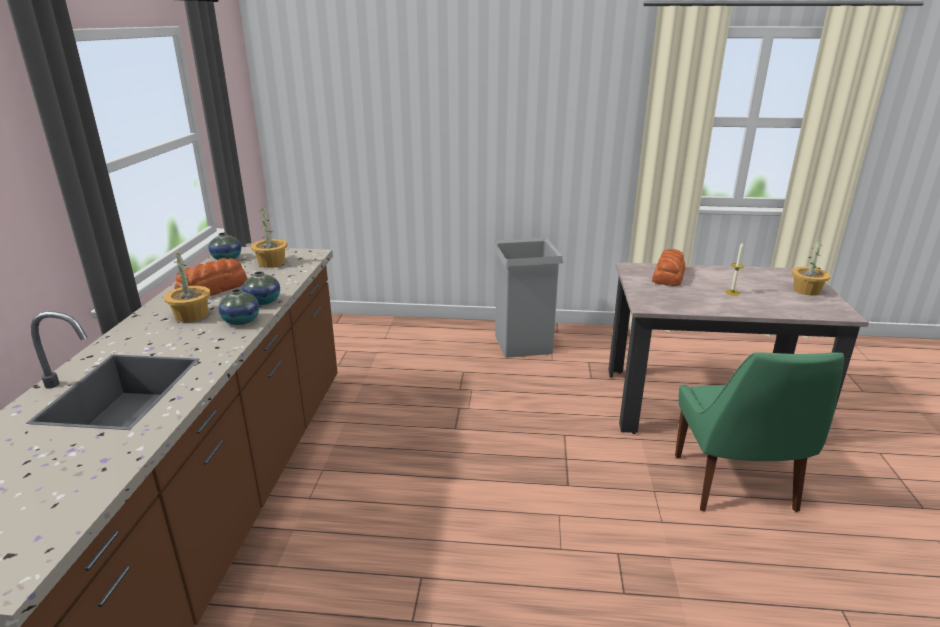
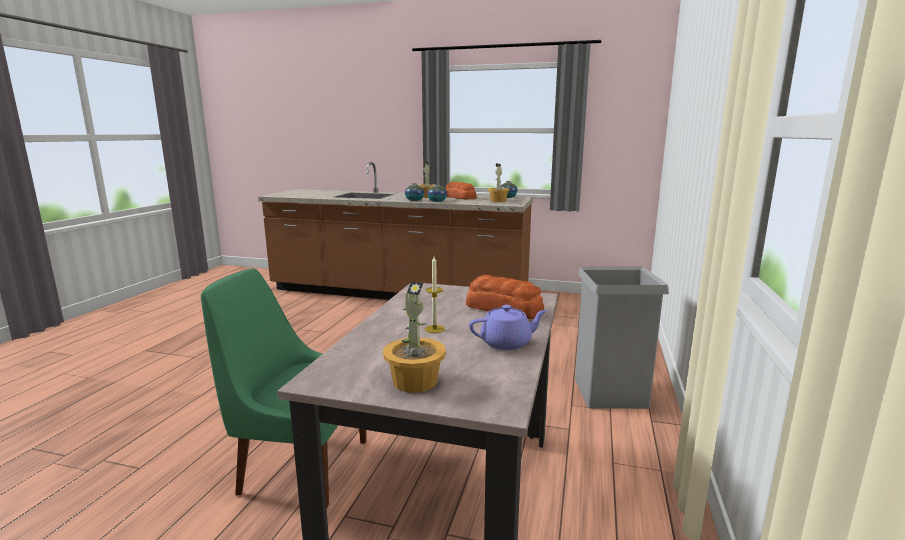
camera: 100 degrees right, 10 degrees down
none -> purple teapot [469,305,548,350]

